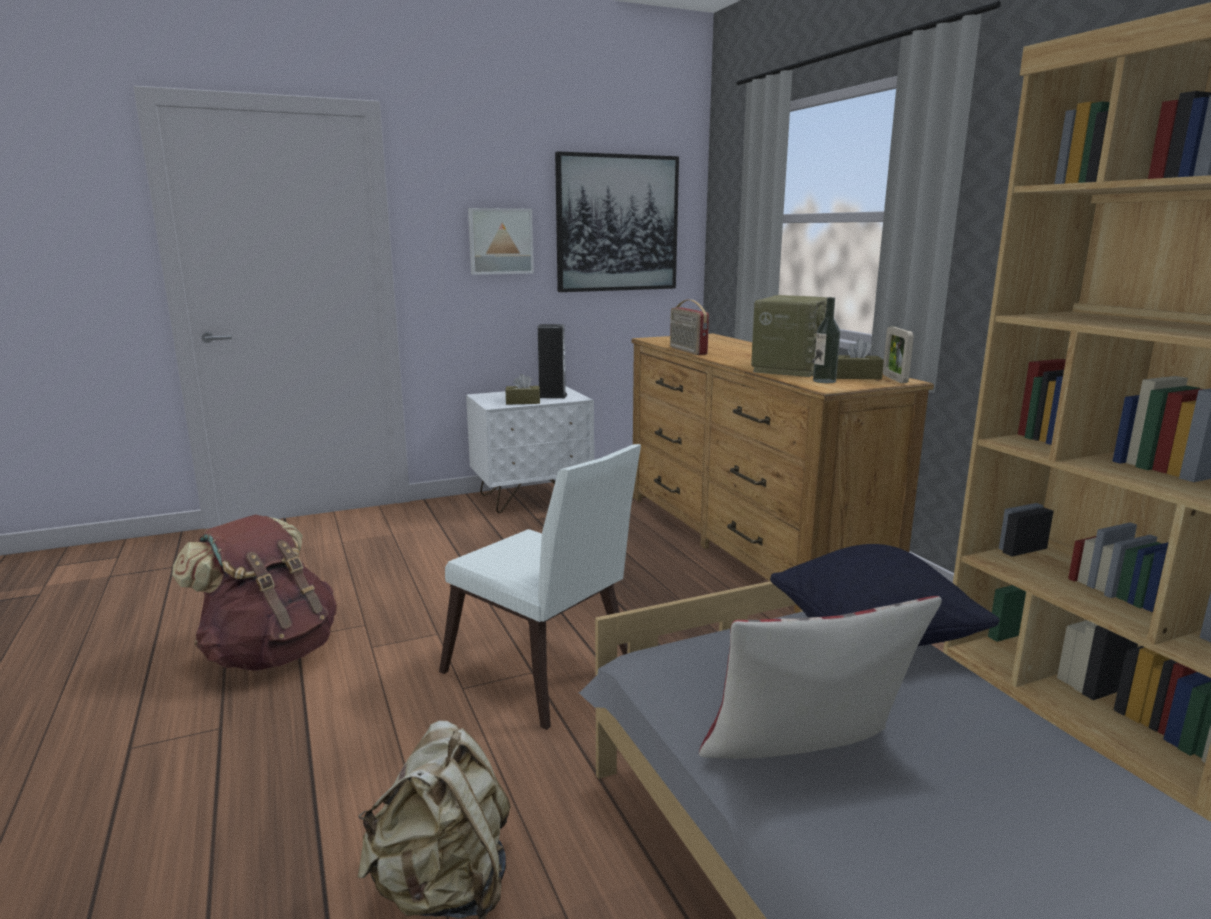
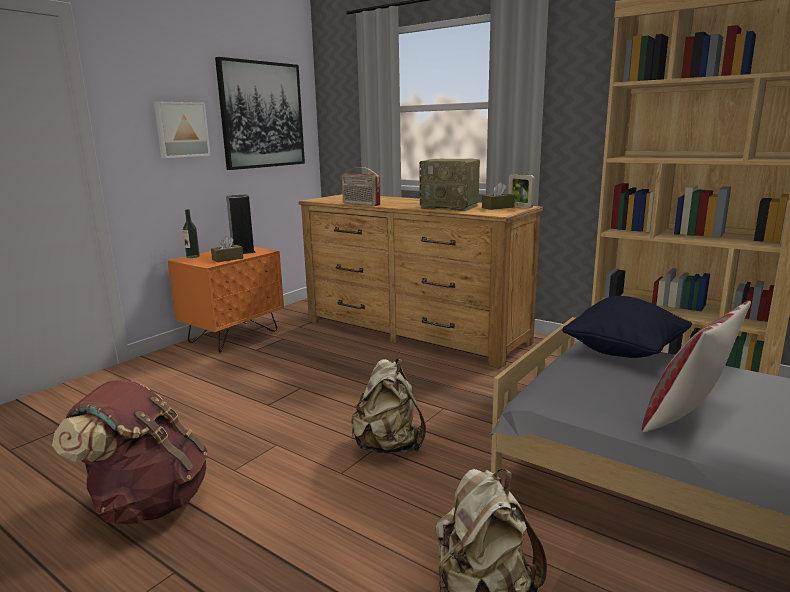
camera: 30 degrees left, 0 degrees up
white chair [439,444,641,730] -> beige backpack [351,358,426,453]
white nightstand [466,386,594,513] -> orange nightstand [168,247,284,352]
radio [751,295,828,377] -> radio turned 120 degrees clockwise [419,159,480,211]
bottle [813,297,840,383] -> bottle moved to [183,209,200,258]

